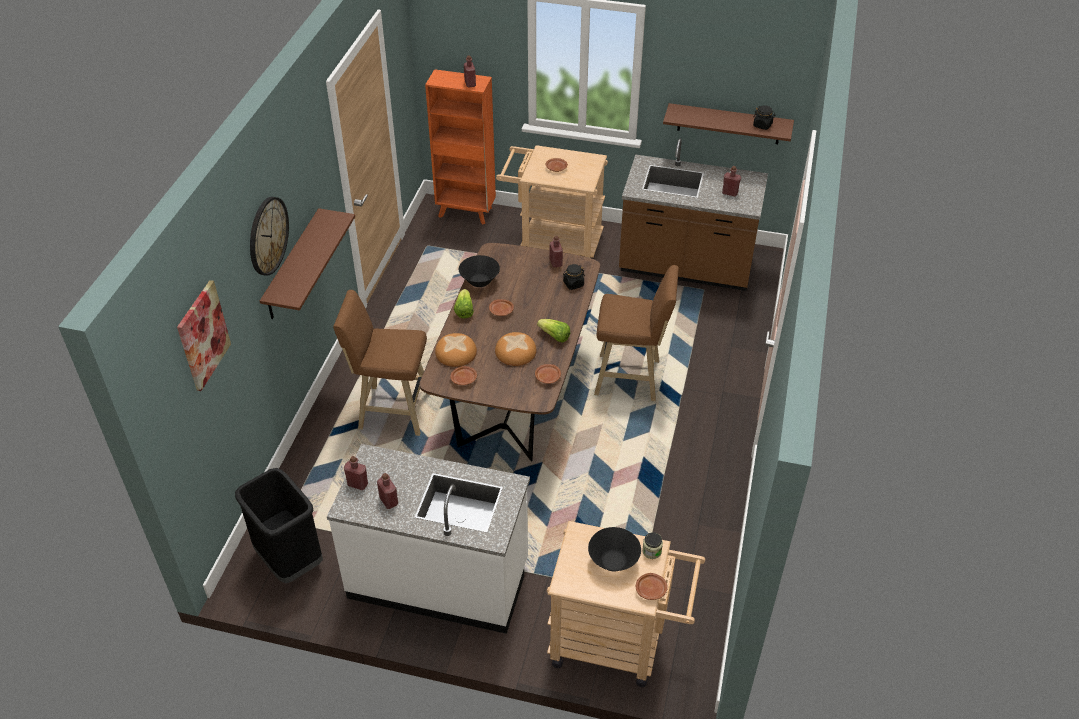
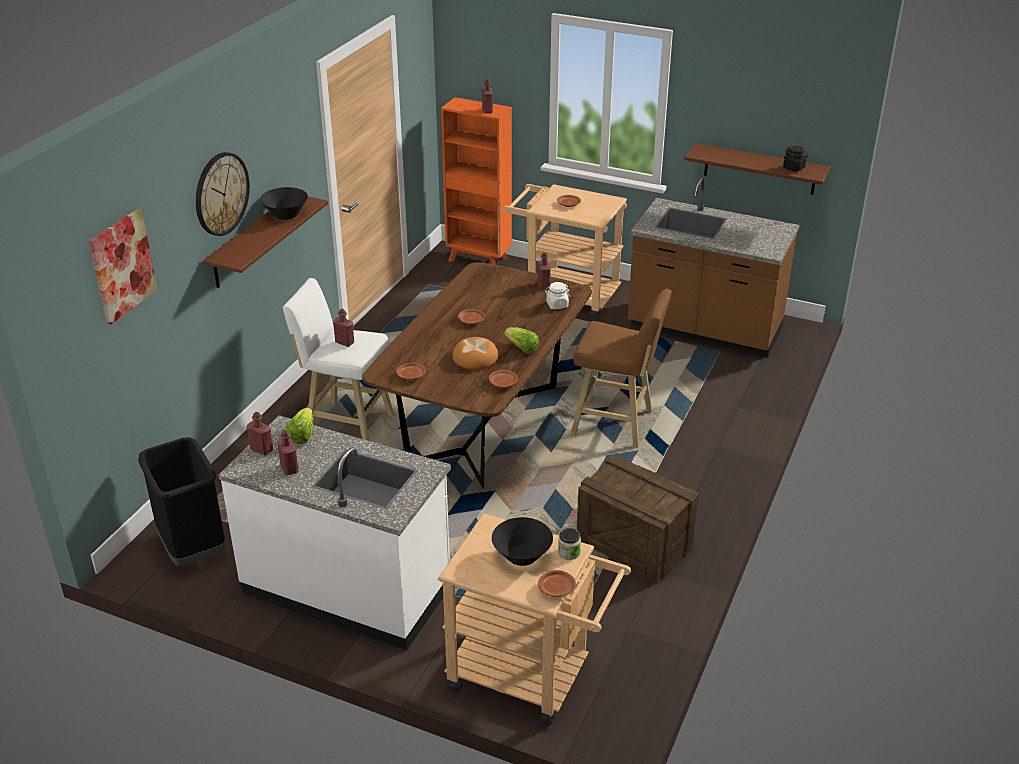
camera: 10 degrees right, 10 degrees down
brown stool [333,290,431,436] -> white stool [283,278,394,441]
bread [435,333,477,367] -> none
lettuce [454,289,474,318] -> lettuce moved to [286,408,313,444]
black bowl [459,255,500,287] -> black bowl moved to [260,187,308,220]
black jar [563,264,585,290] -> white jar [545,282,570,309]
red bottle [722,166,741,196] -> red bottle moved to [333,309,354,347]
none -> crate [576,455,699,582]

